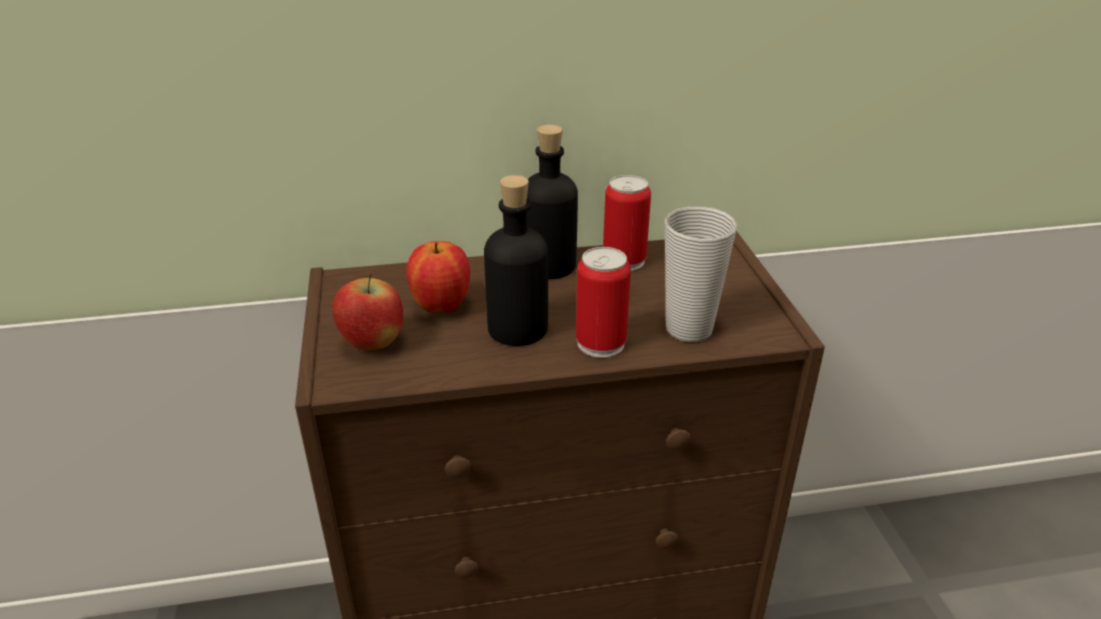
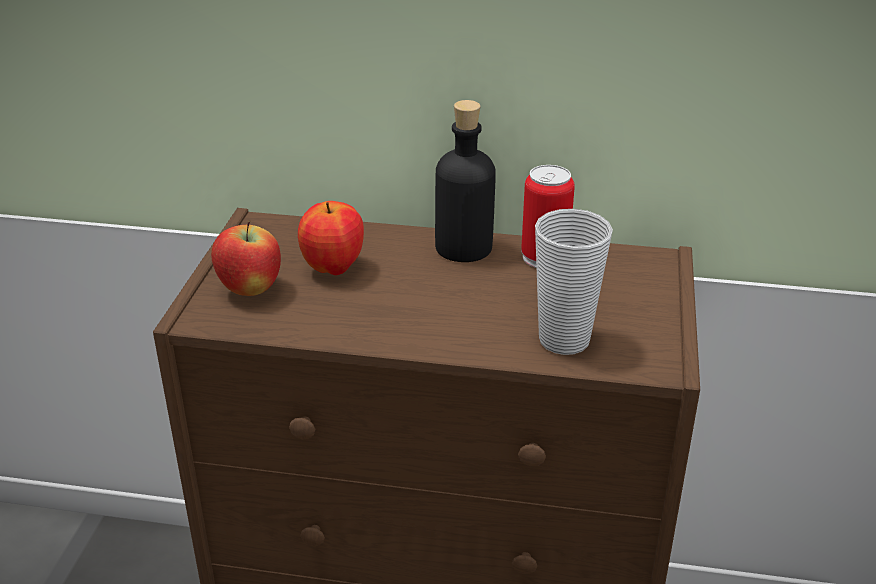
camera: 20 degrees right, 0 degrees up
black bottle [484,175,548,346] -> none
can [576,247,631,358] -> none

